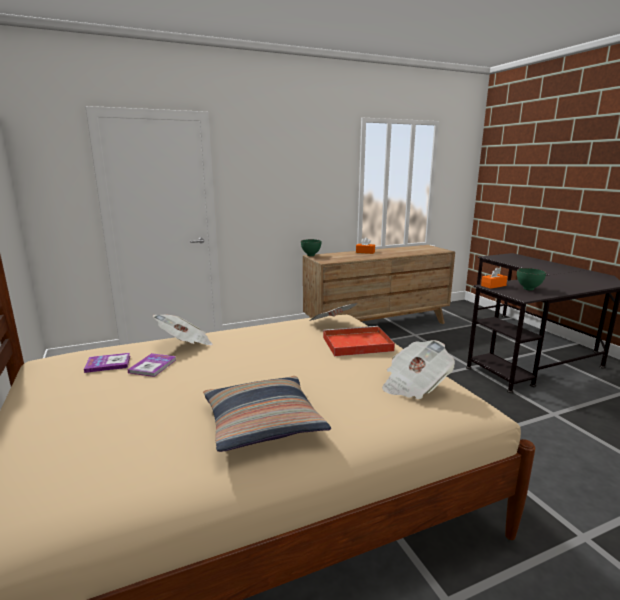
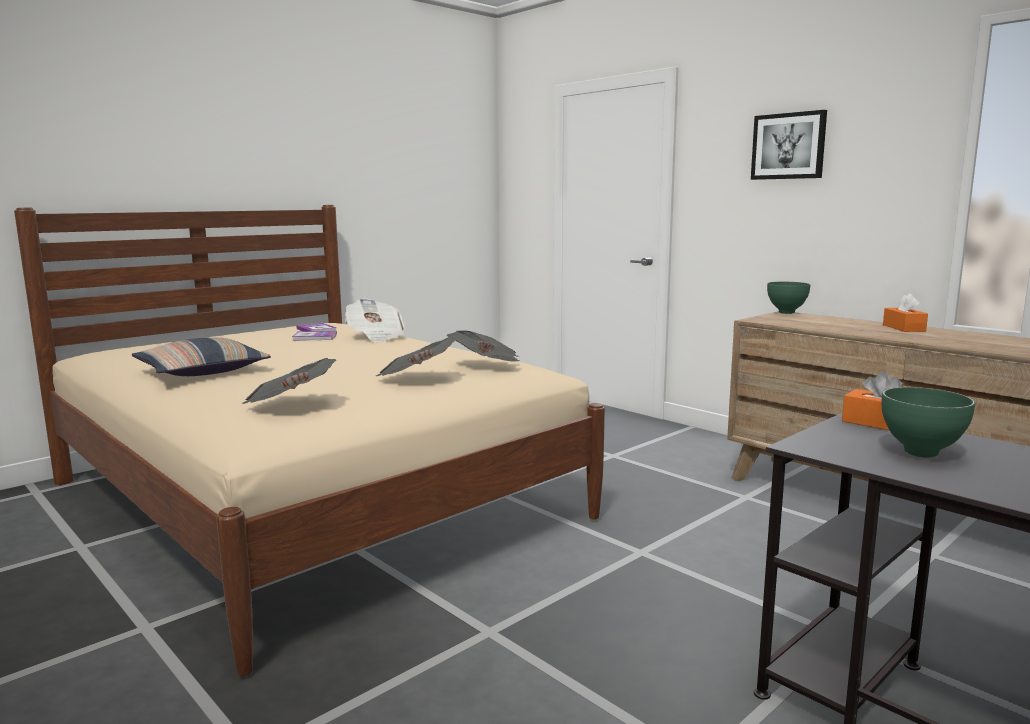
camera: 70 degrees right, 5 degrees down
red tray [323,326,395,356] -> newspaper [376,337,456,376]
none -> picture [751,110,827,180]

